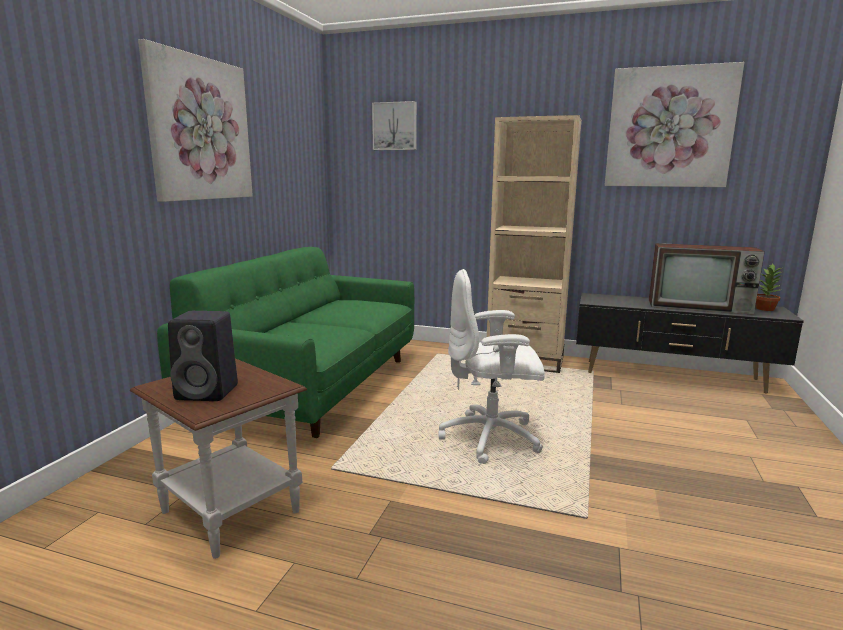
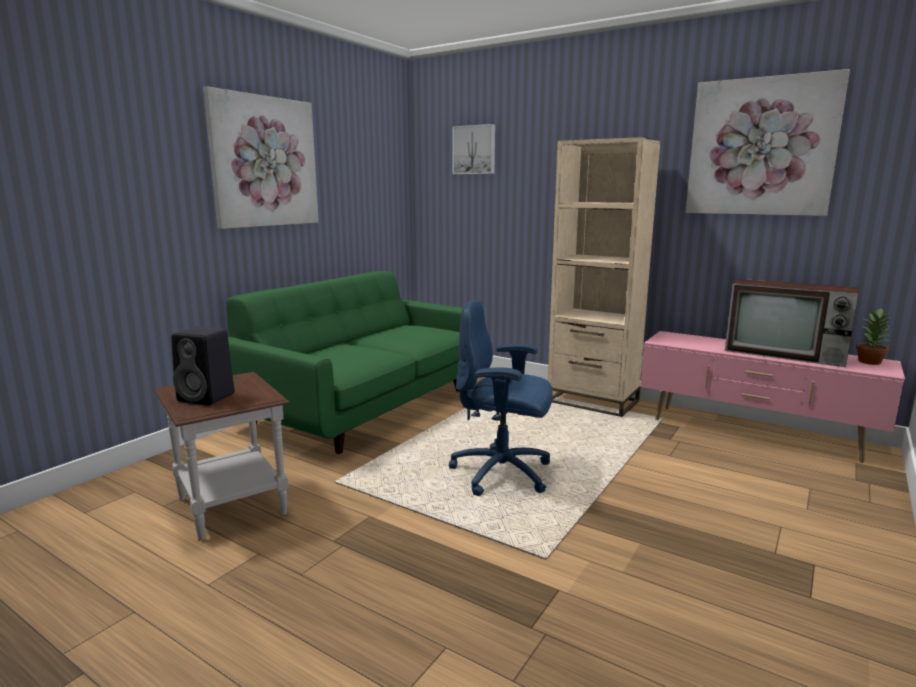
camera: 15 degrees right, 0 degrees up
white office chair [439,269,545,464] -> blue office chair [449,300,553,496]
black tv stand [576,293,804,394] -> pink tv stand [640,331,905,463]

